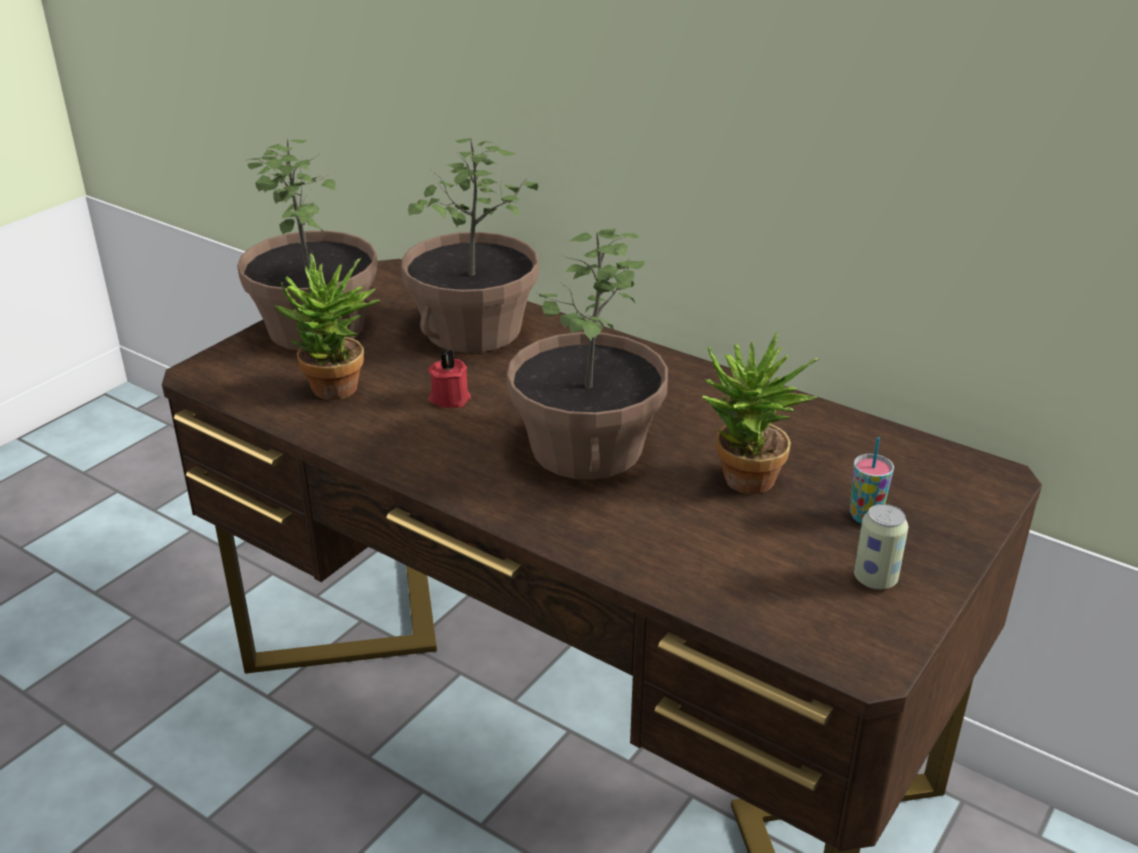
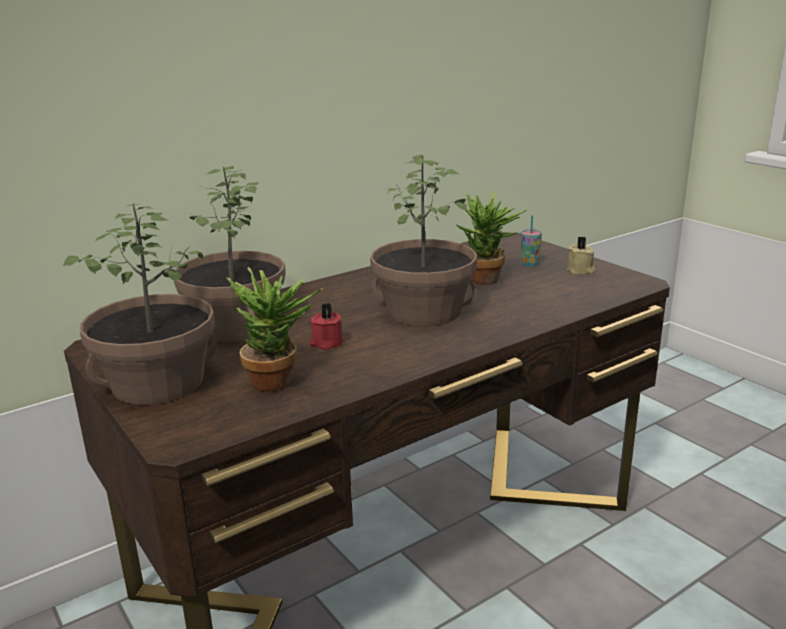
camera: 70 degrees left, 10 degrees down
can [854,504,908,590] -> beige candle [566,237,595,274]

